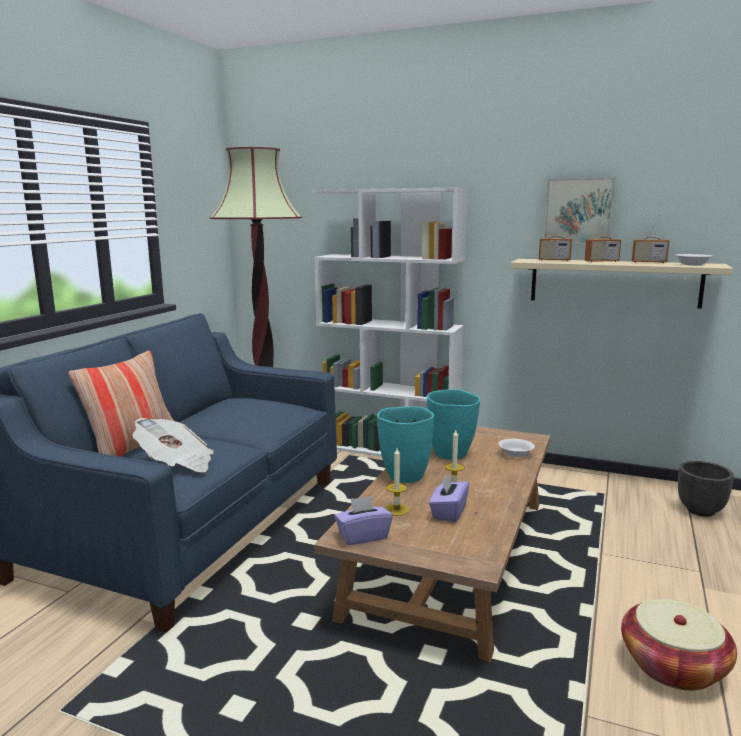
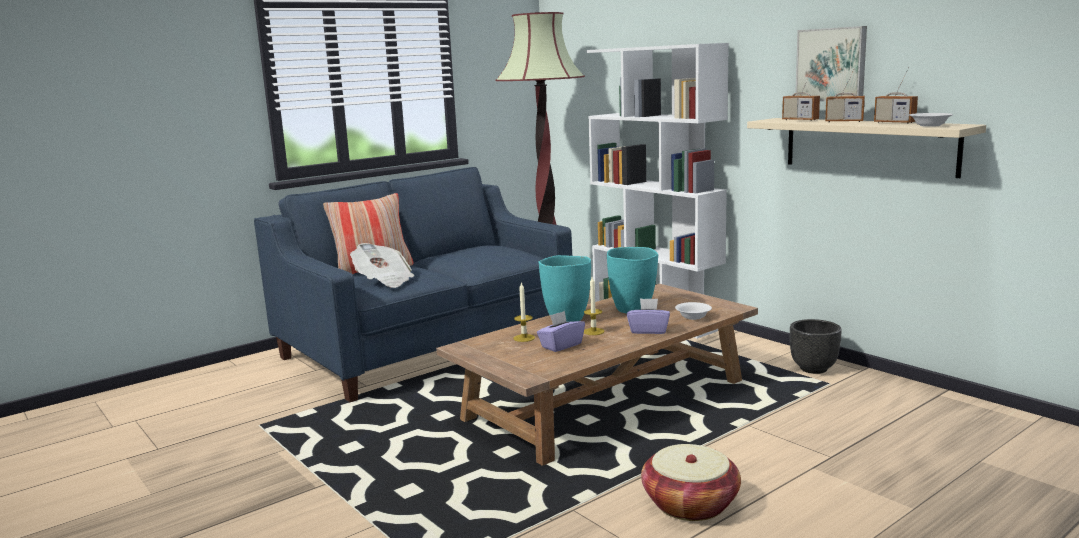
camera: 30 degrees right, 0 degrees up
purple tissue box [334,496,393,545] -> purple tissue box moved to [627,298,670,334]
black planter [678,461,734,517] -> black planter moved to [790,319,842,374]

